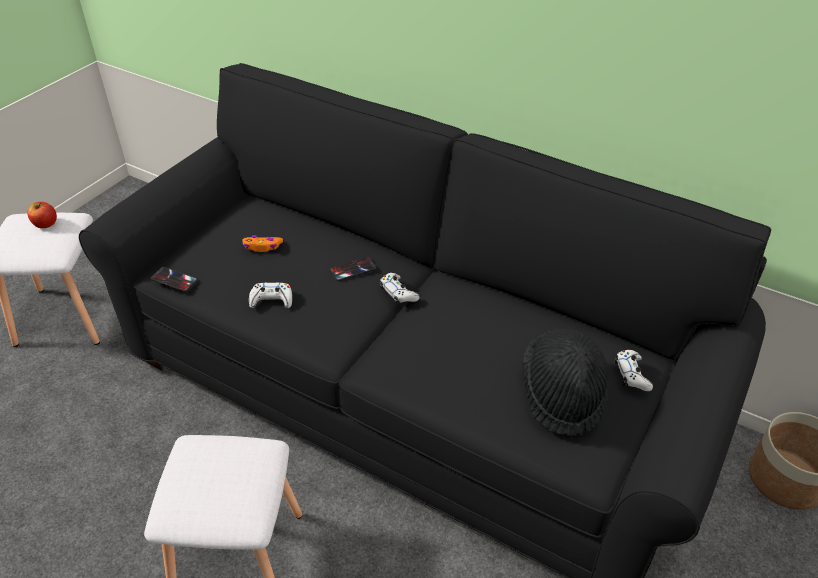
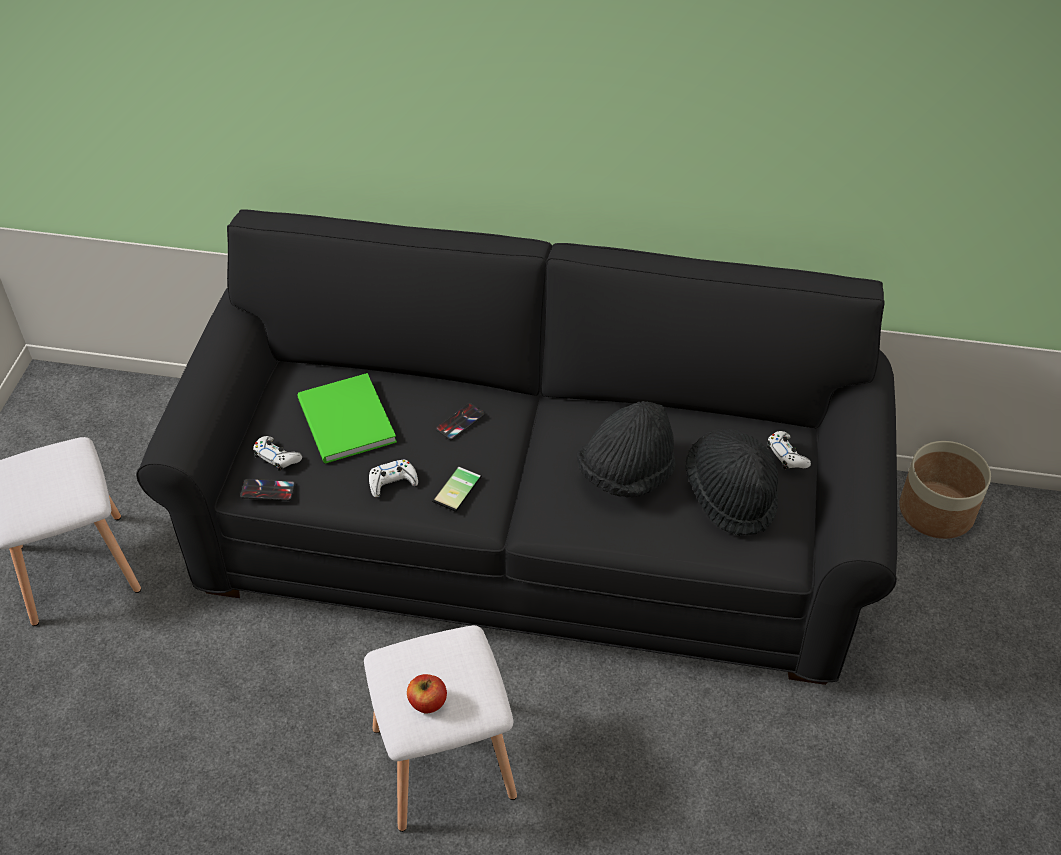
camera: 20 degrees left, 5 degrees up
apple [27,202,57,228] -> apple moved to [407,674,447,714]
orange game controller [242,235,283,252] -> green book [297,373,397,463]
white game controller [380,273,419,304] -> white game controller moved to [253,436,302,471]
none -> phone [432,466,482,512]
none -> black hat [577,401,675,498]

